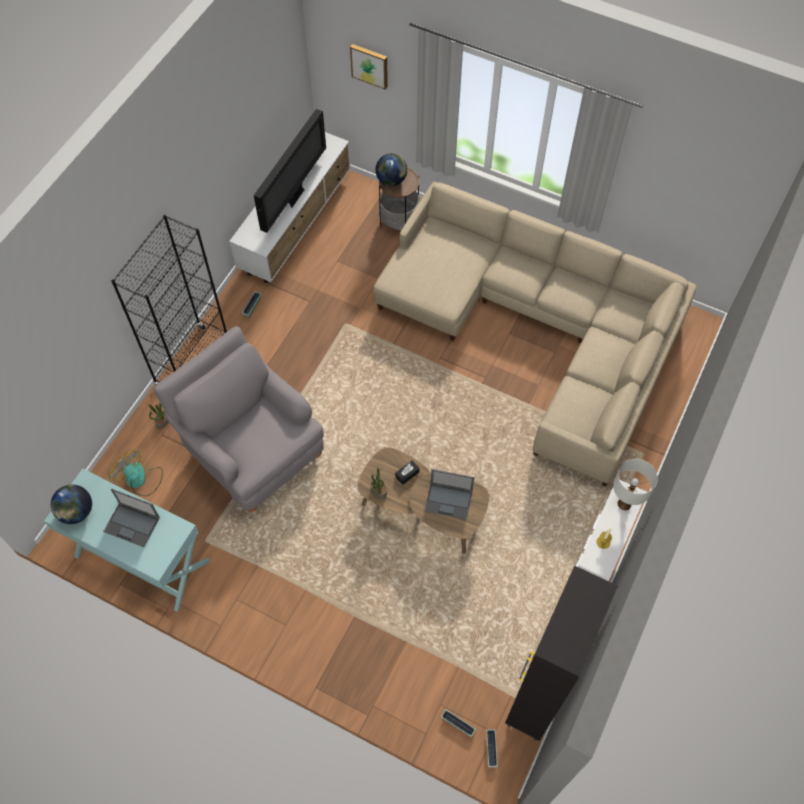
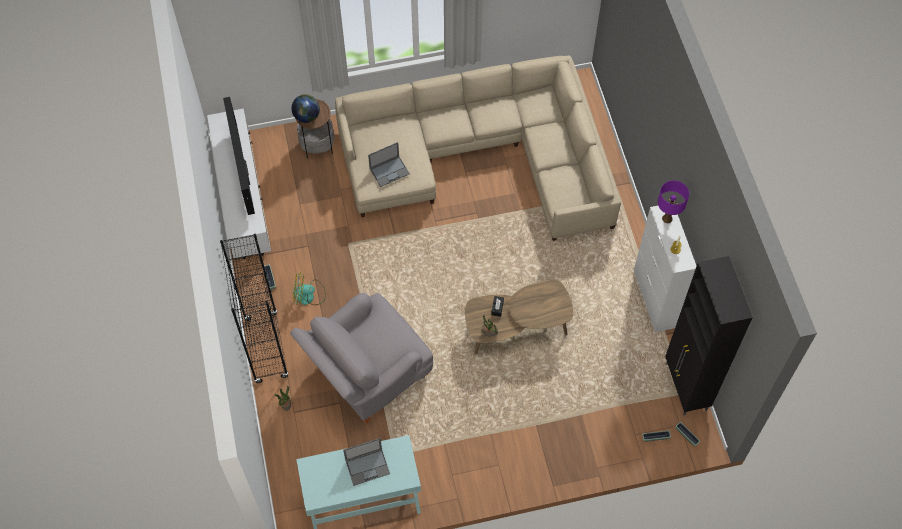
camera: 40 degrees left, 0 degrees up
globe [51,485,92,524] -> none
fan [108,450,163,496] -> fan moved to [293,272,326,305]
grey armchair [154,326,324,512] -> grey armchair turned 45 degrees counterclockwise [290,293,433,424]
picture [350,44,388,90] -> none
laptop [425,469,475,520] -> laptop moved to [368,142,410,187]
white table lamp [613,459,658,510] -> purple table lamp [658,180,689,223]

